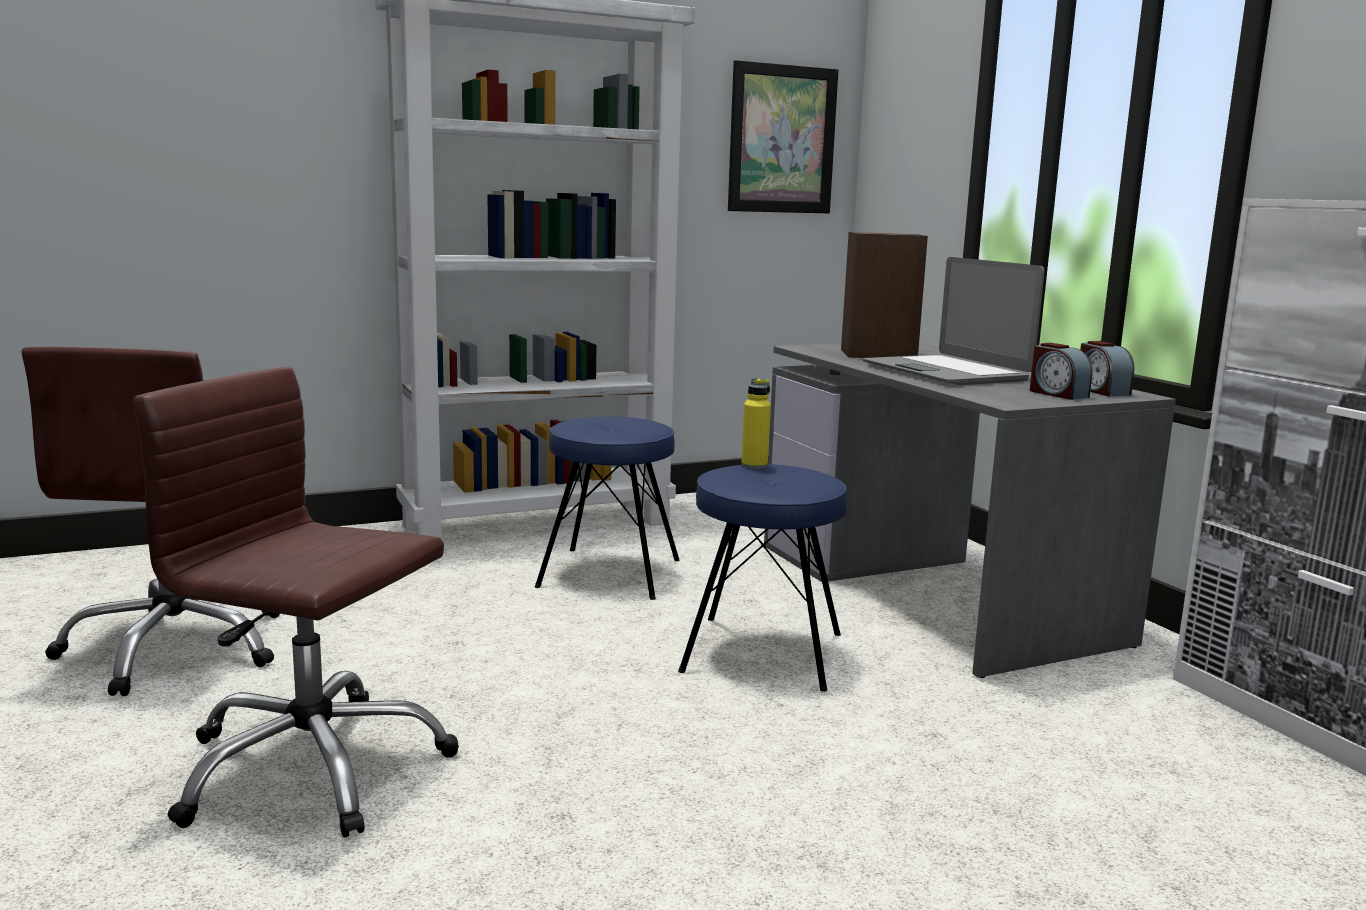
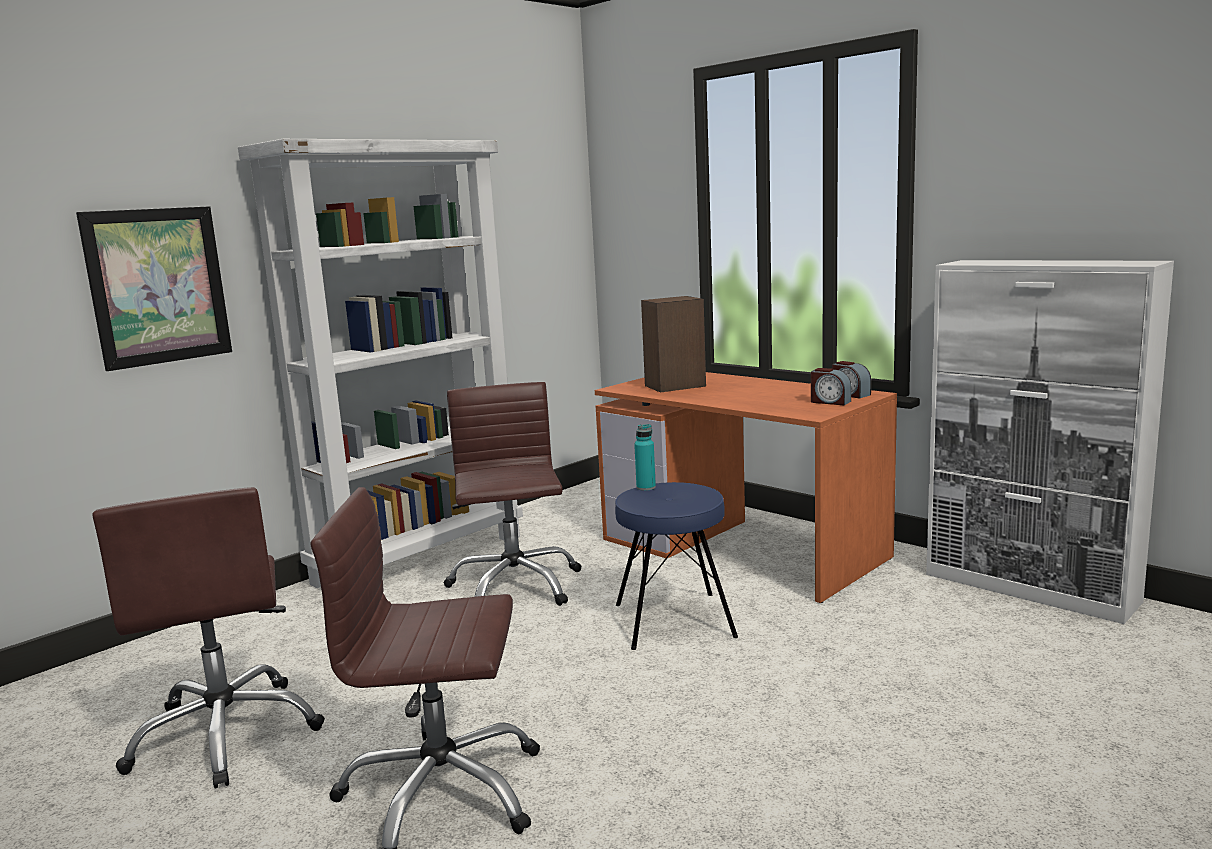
camera: 20 degrees left, 0 degrees up
blue stool [535,416,680,600] -> brown office chair [444,382,582,606]
picture [728,60,838,213] -> picture moved to [76,206,232,371]
yellow bottle [741,378,771,469] -> turquoise bottle [634,424,656,491]
grey desk [764,342,1176,678] -> orange desk [595,372,897,603]
laptop [863,257,1045,385] -> none

